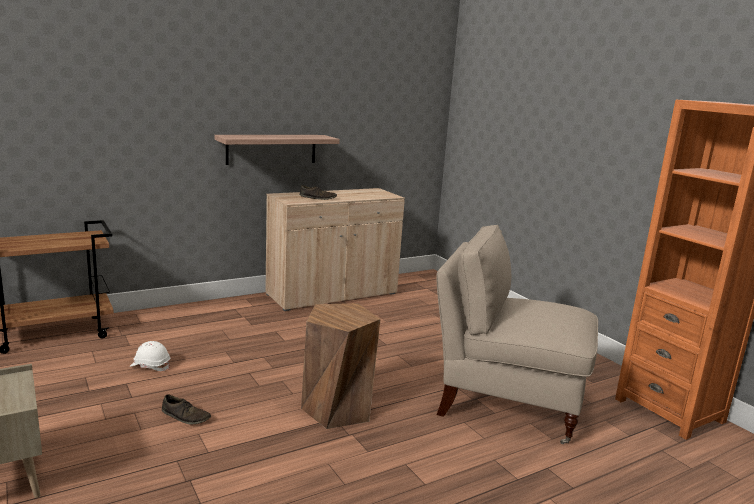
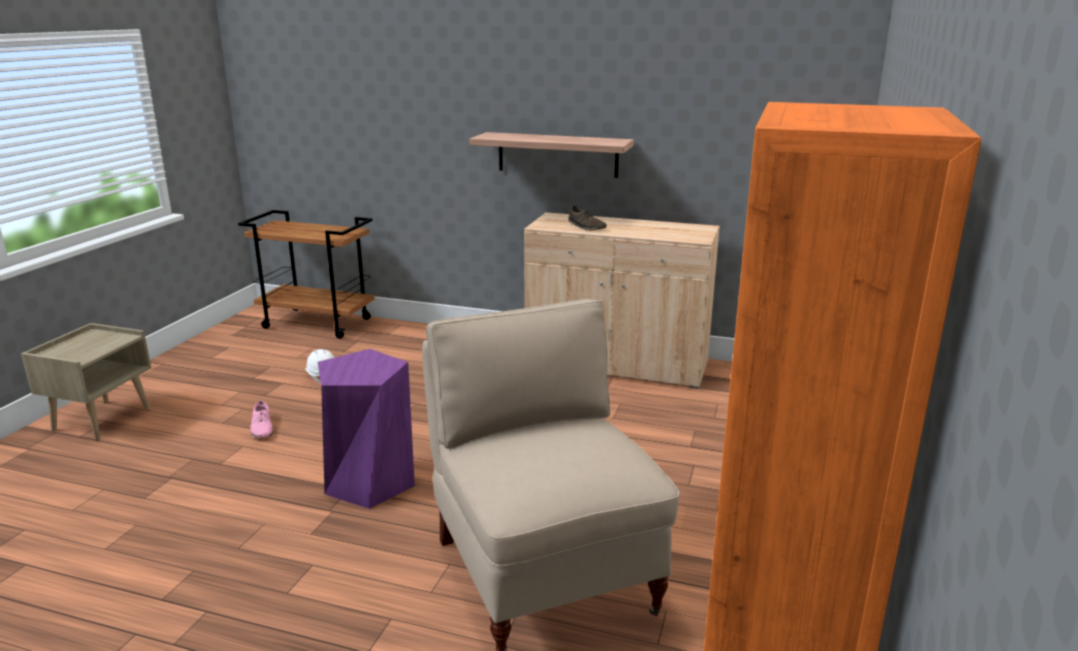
camera: 50 degrees right, 5 degrees up
brown shoe [162,394,211,424] -> pink shoe [250,401,274,438]
brown stool [301,303,380,429] -> purple stool [318,349,415,509]

